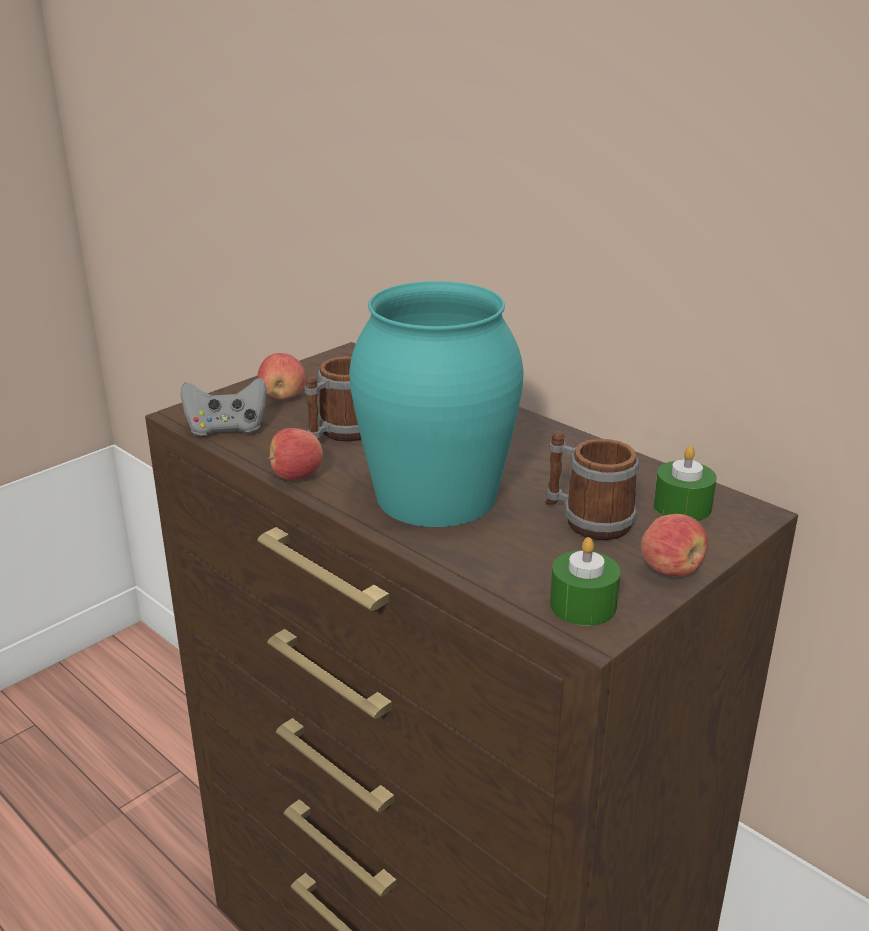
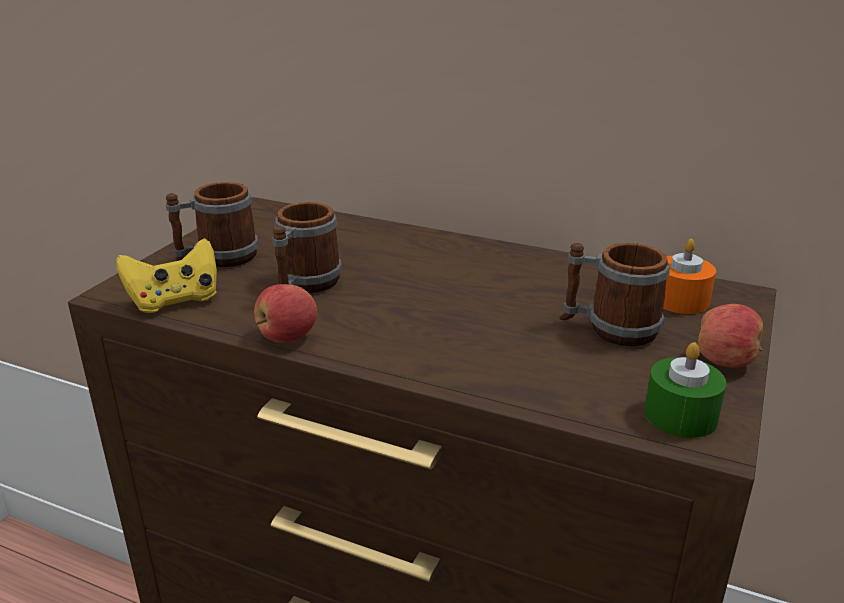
camera: 20 degrees left, 0 degrees up
grey game controller [181,377,266,436] -> yellow game controller [116,238,217,313]
apple [258,353,306,400] -> mug [166,182,258,267]
turquoise vase [349,281,524,527] -> none
green candle [654,446,716,521] -> orange candle [663,239,716,314]

